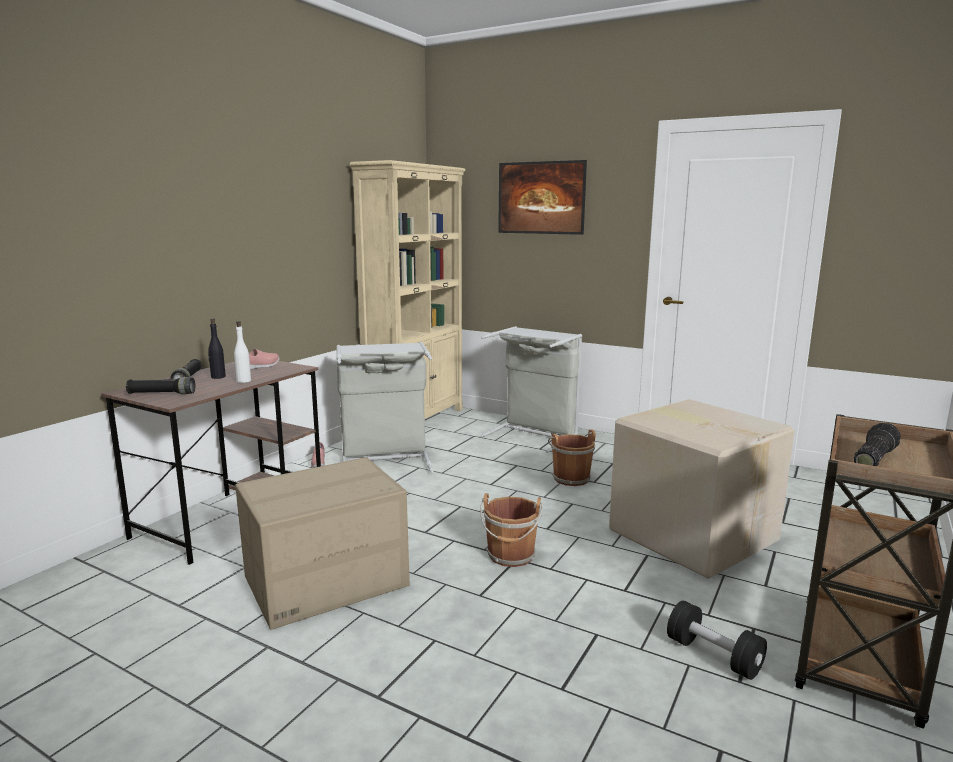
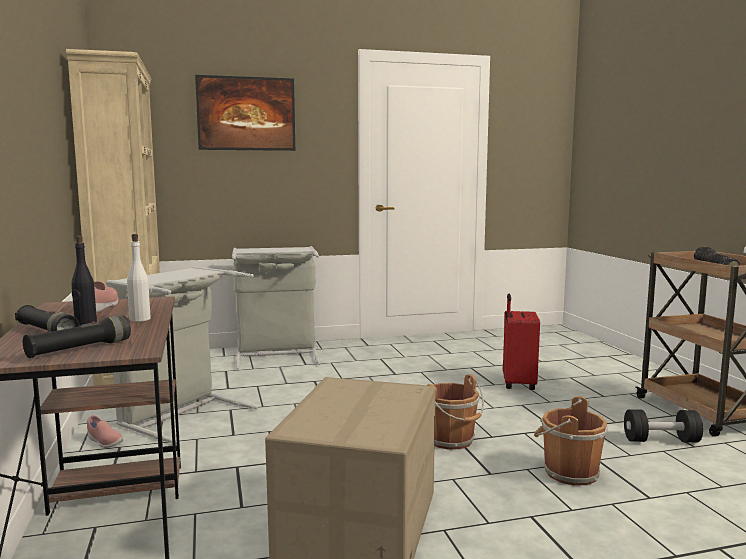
camera: 45 degrees left, 5 degrees down
brown bucket [548,430,596,486] -> brown bucket moved to [534,396,608,486]
cardboard box [609,399,794,579] -> red suitcase [503,294,540,390]

